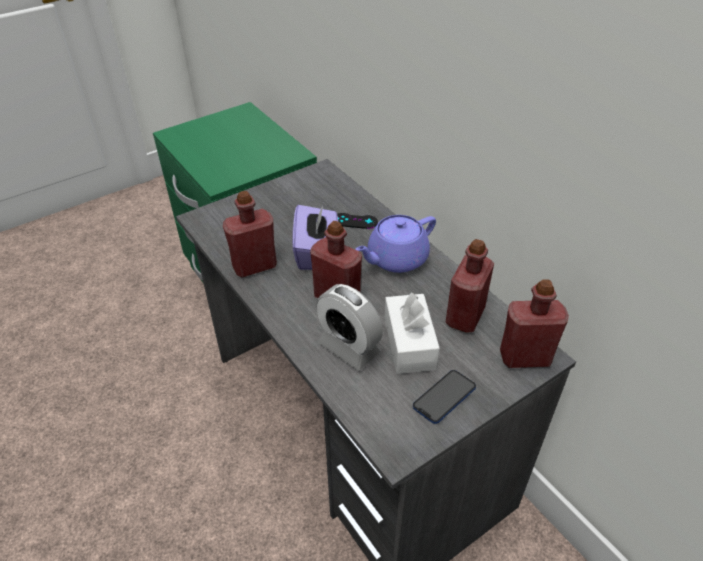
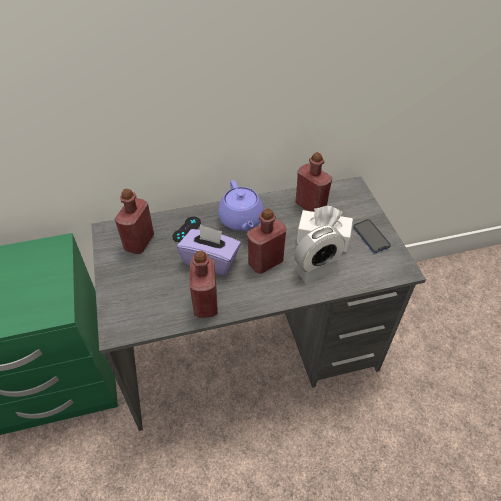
camera: 70 degrees left, 5 degrees up
red bottle [500,279,569,368] -> red bottle moved to [115,189,154,254]

